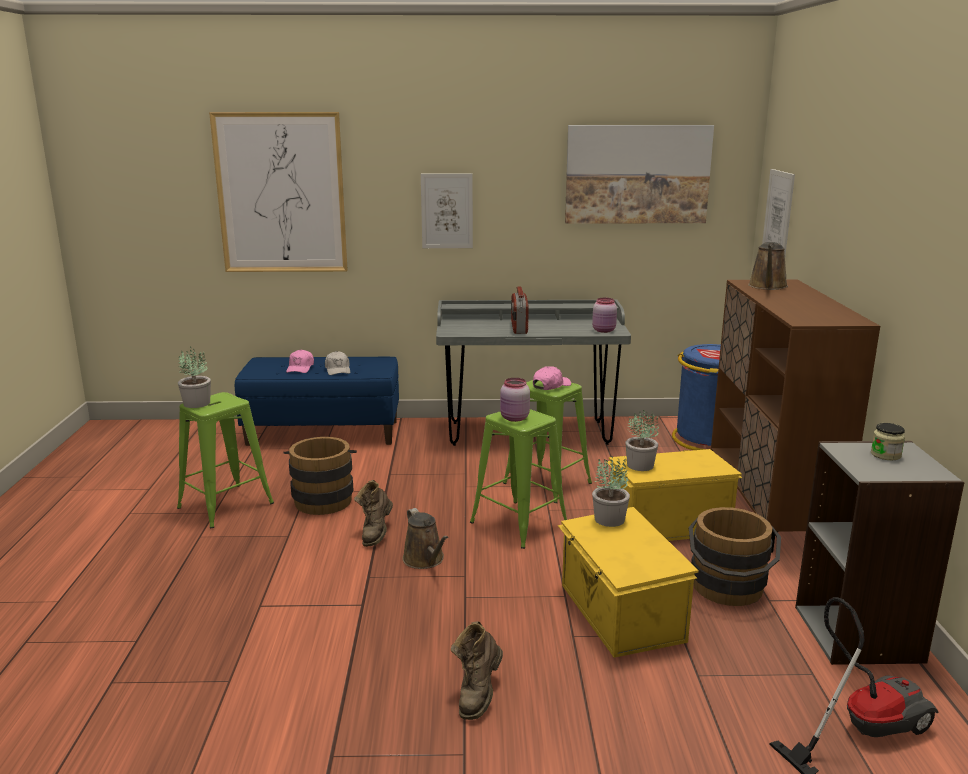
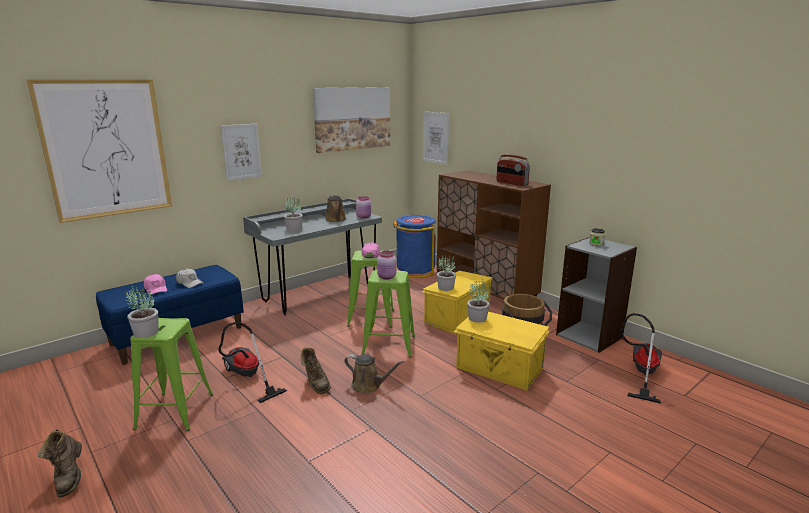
camera: 40 degrees left, 0 degrees up
brown bucket [283,437,357,515] -> vacuum cleaner [218,322,287,403]
brown boot [451,621,503,720] -> brown boot moved to [38,430,82,497]
radio [511,287,529,334] -> radio moved to [496,155,530,186]
brown watering can [748,242,788,290] -> brown watering can moved to [325,195,346,222]
none -> potted plant [284,198,303,231]

